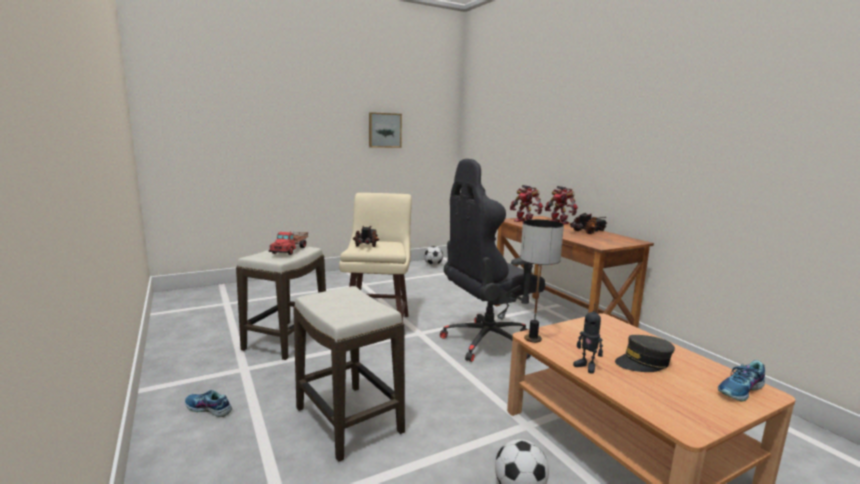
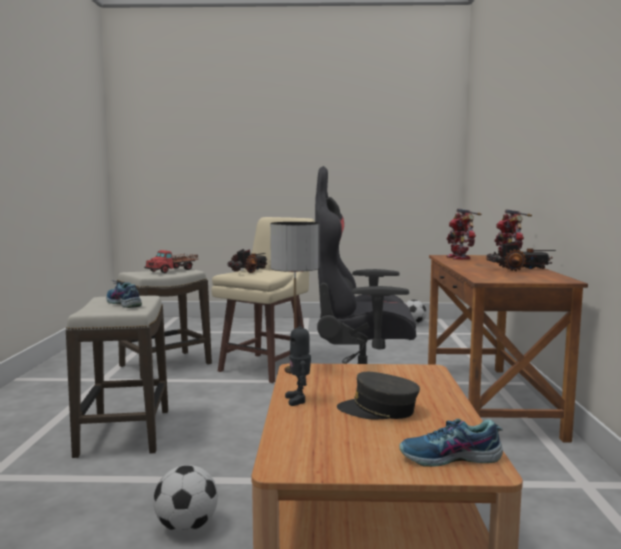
camera: 30 degrees right, 5 degrees down
shoe [185,390,232,417] -> shoe moved to [106,280,142,308]
picture [369,112,402,148] -> none

